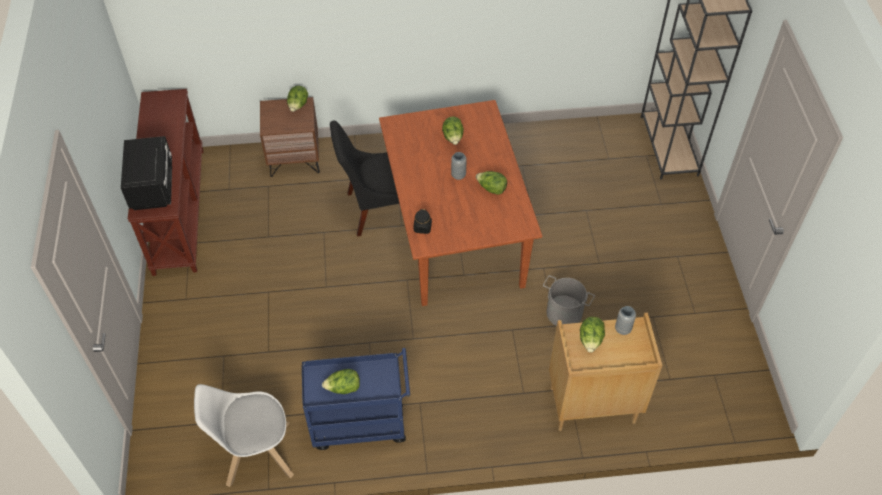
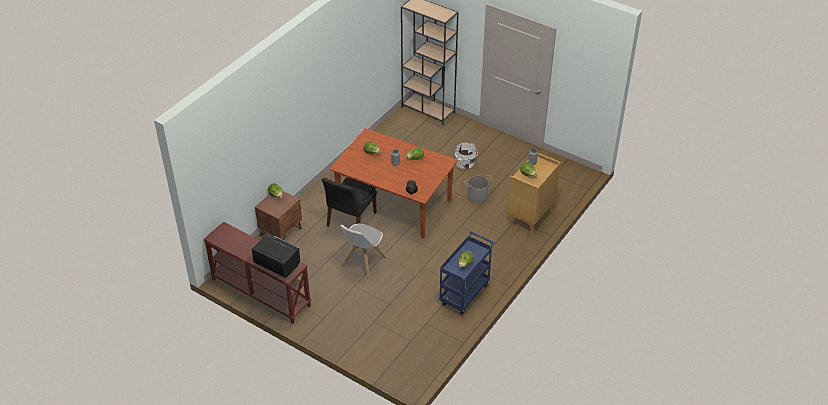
camera: 50 degrees left, 10 degrees down
chair [194,384,294,487] -> chair moved to [340,224,387,279]
none -> white bucket [455,142,478,169]

